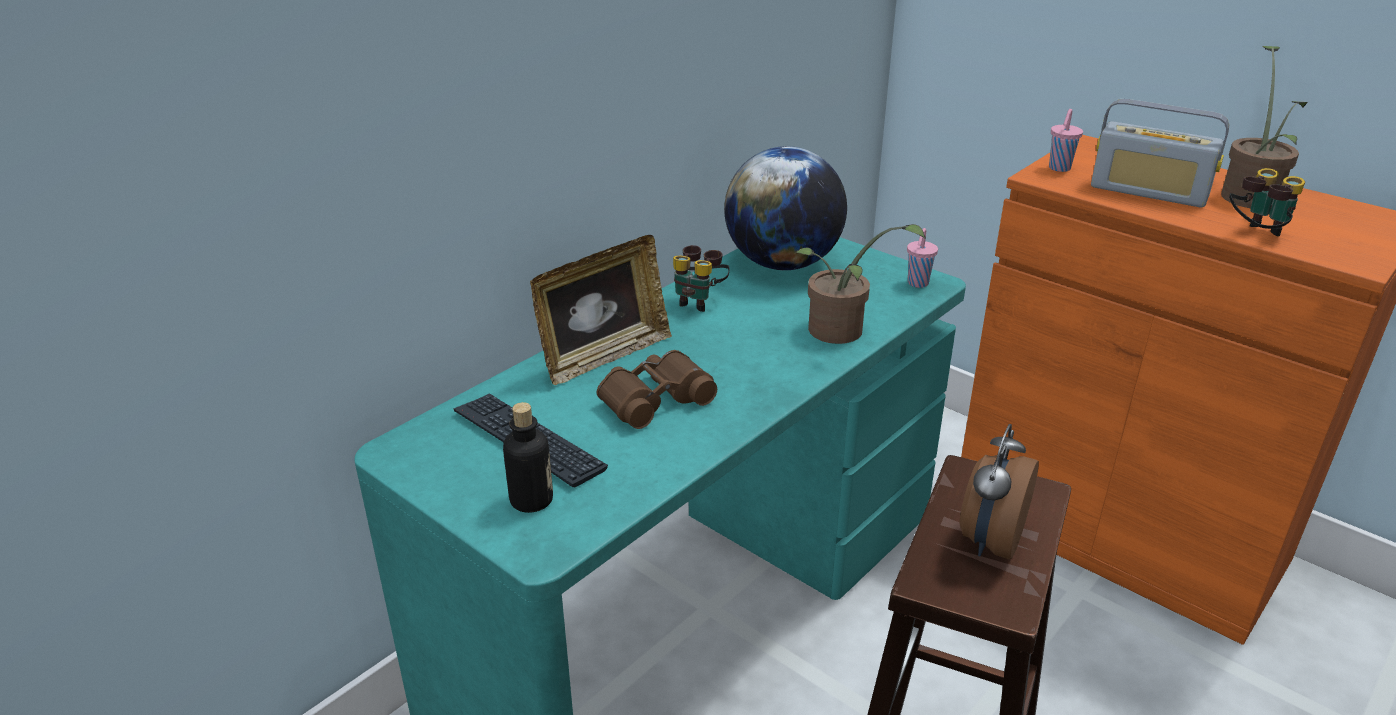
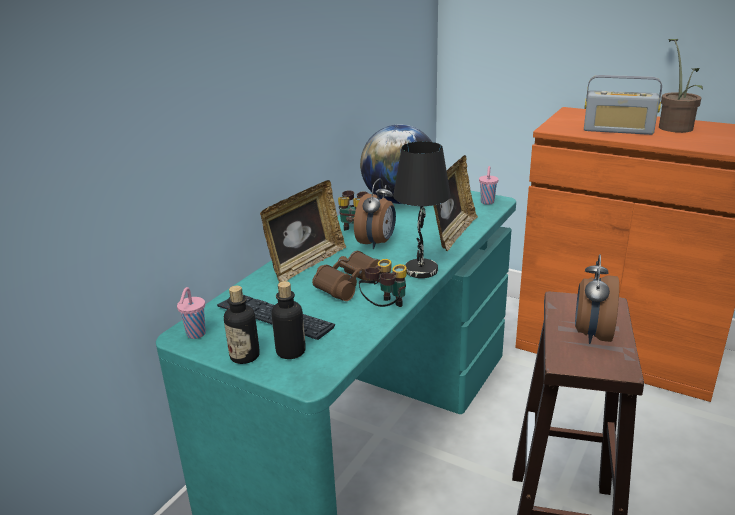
camera: 10 degrees left, 5 degrees down
potted plant [795,224,926,344] -> picture frame [433,155,478,251]
pink cup [1049,109,1083,172] -> pink cup moved to [177,287,206,339]
binoculars [1229,168,1305,237] -> binoculars moved to [359,259,407,307]
none -> bottle [224,286,260,364]
none -> alarm clock [354,178,396,249]
none -> black table lamp [393,141,451,278]

